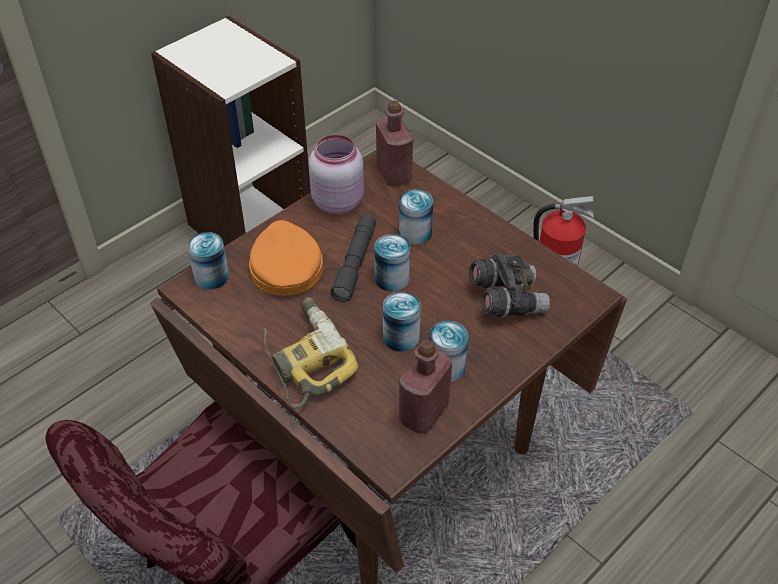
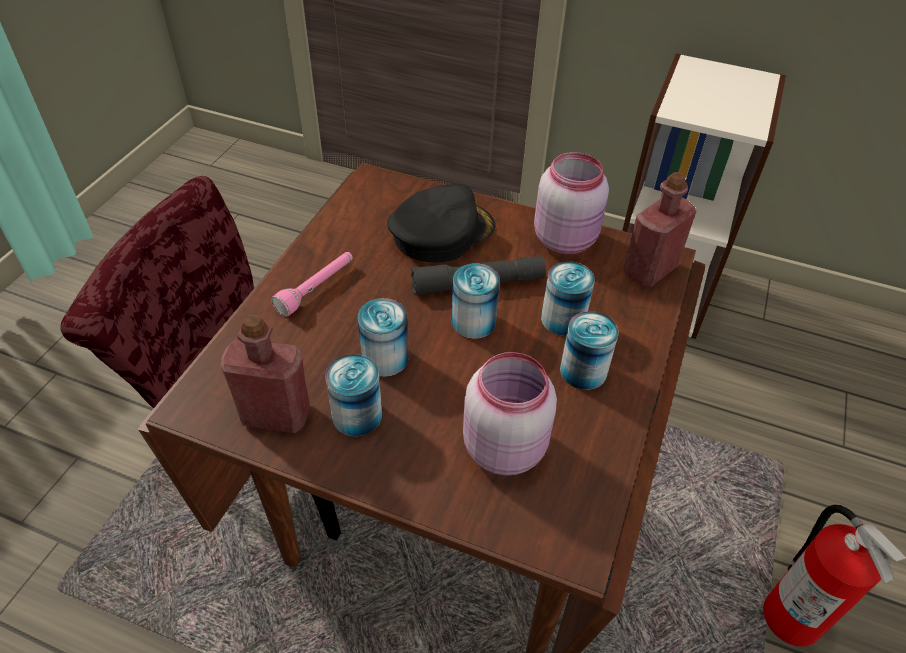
camera: 65 degrees right, 0 degrees up
can [187,232,229,290] -> can moved to [560,311,619,390]
orange cap [249,220,323,296] -> black cap [387,184,496,263]
power drill [264,297,358,409] -> pink flashlight [271,252,353,317]
grey binoculars [469,253,550,317] -> pink jar [463,352,557,476]

